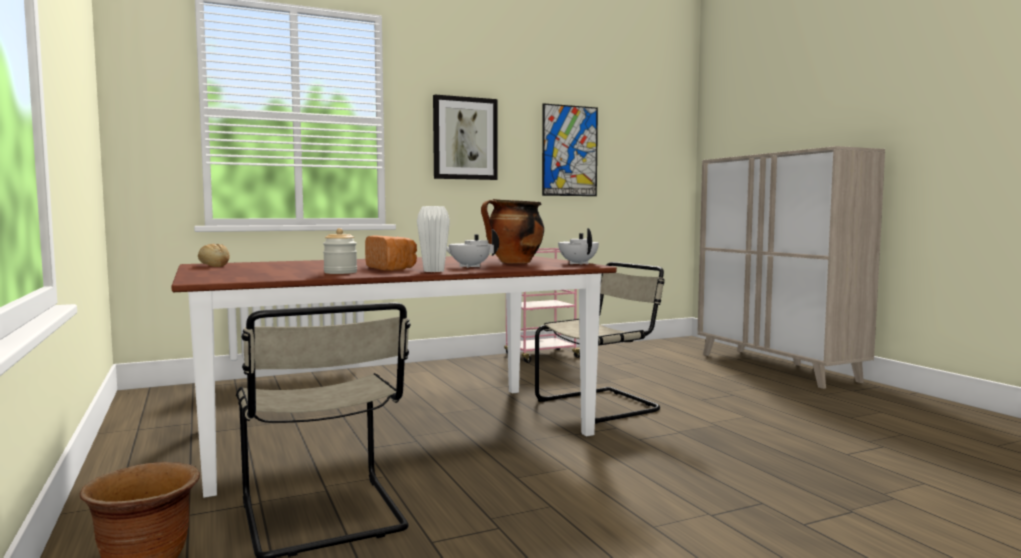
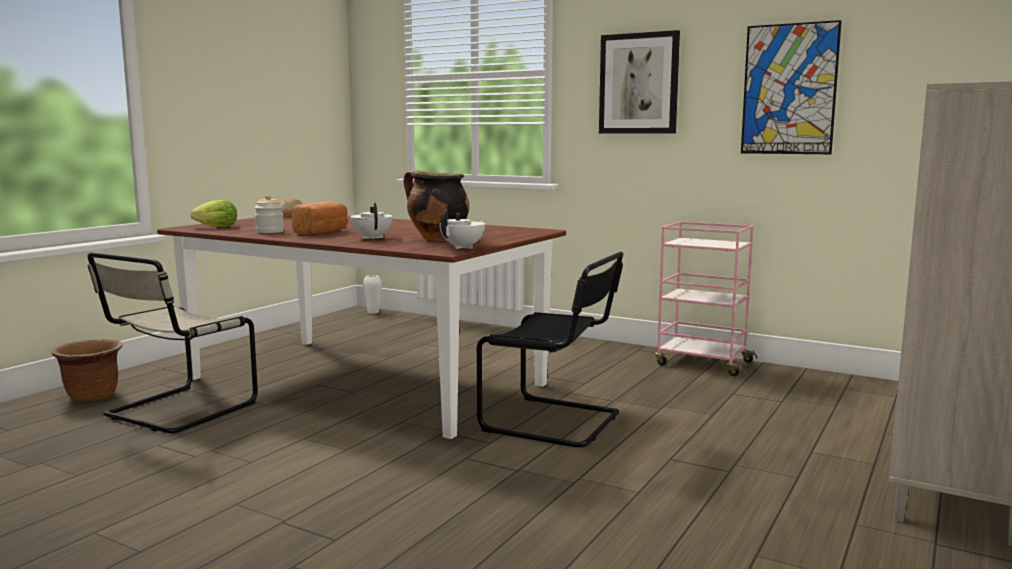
camera: 55 degrees right, 5 degrees up
white vase [417,206,450,272] -> white vase moved to [363,275,382,314]
beige chair [535,262,664,424] -> black chair [477,252,623,447]
none -> lettuce [190,200,237,227]

